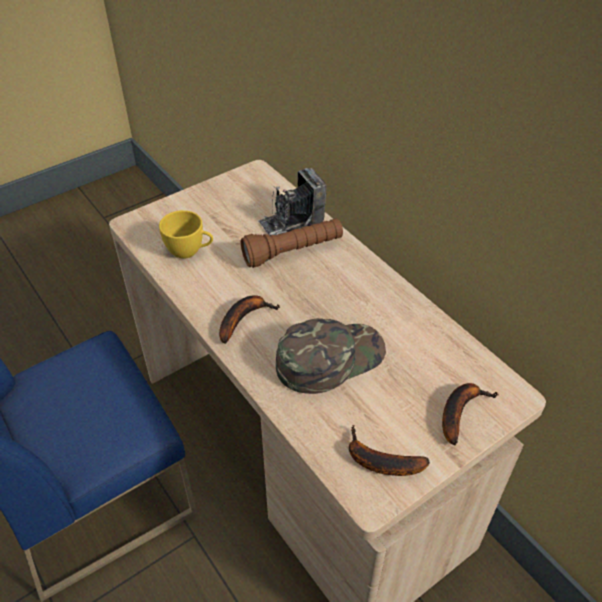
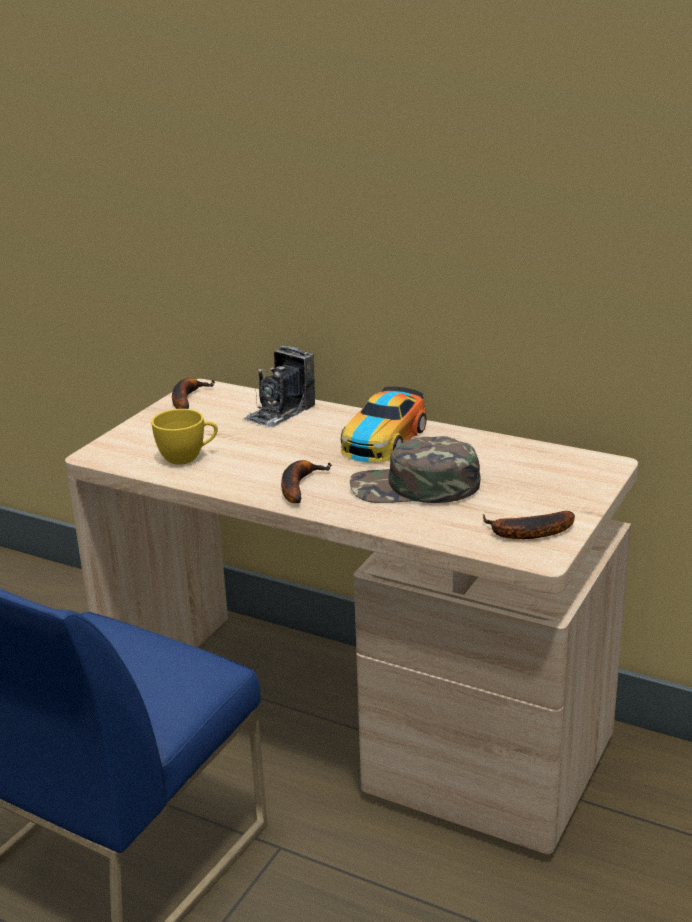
camera: 25 degrees left, 20 degrees down
brown flashlight [241,218,343,268] -> none
green cap [276,318,386,394] -> green cap turned 120 degrees counterclockwise [350,436,480,503]
banana [442,383,499,445] -> banana moved to [172,378,215,409]
none -> toy car [341,386,427,462]

